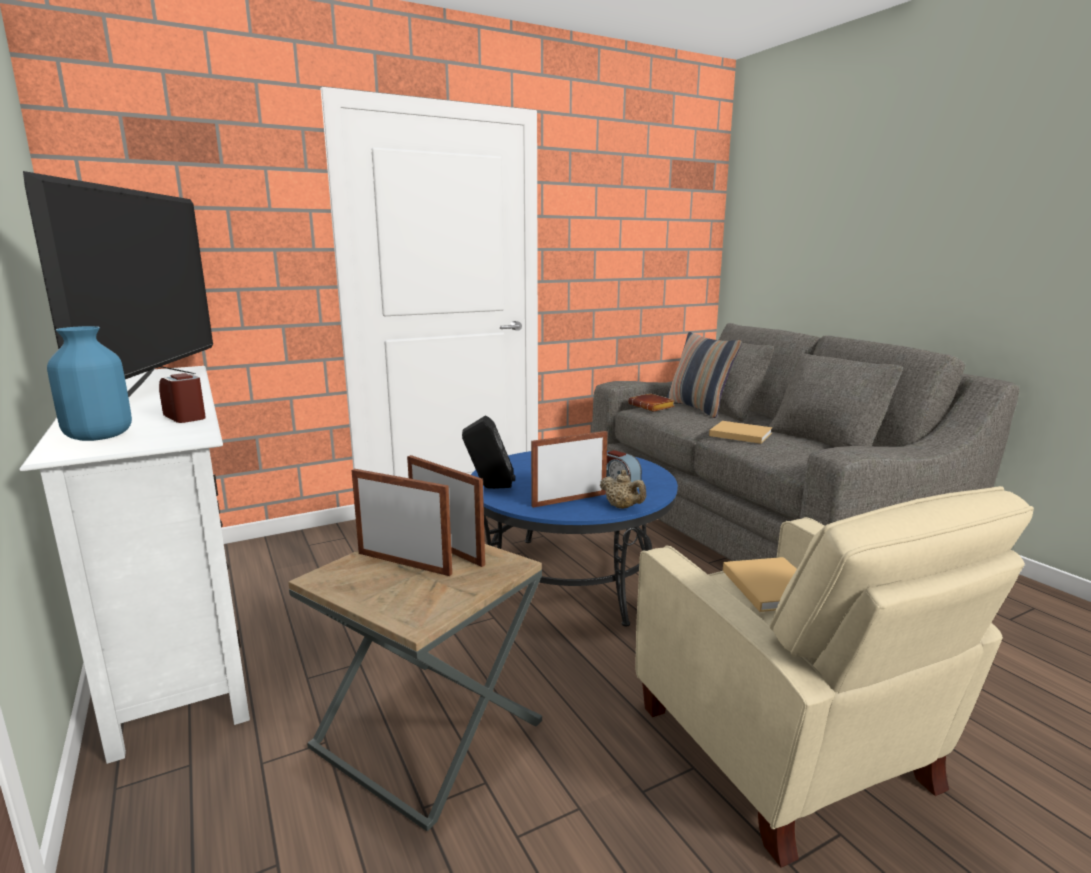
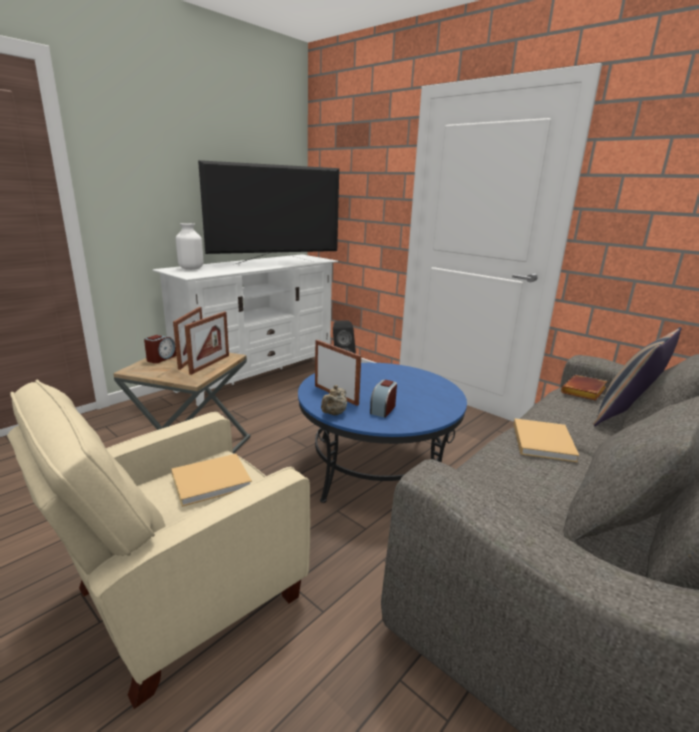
camera: 70 degrees right, 5 degrees up
blue vase [47,326,132,441] -> white vase [176,223,203,270]
alarm clock [159,373,206,423] -> alarm clock moved to [144,335,176,363]

